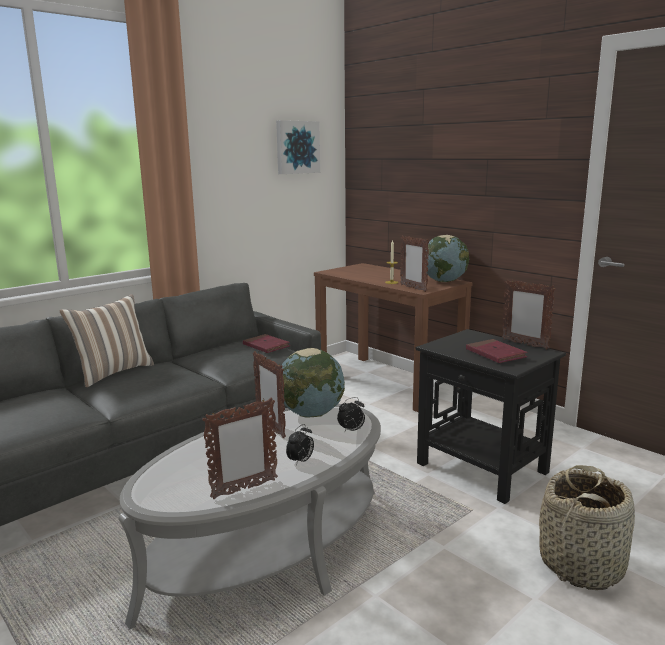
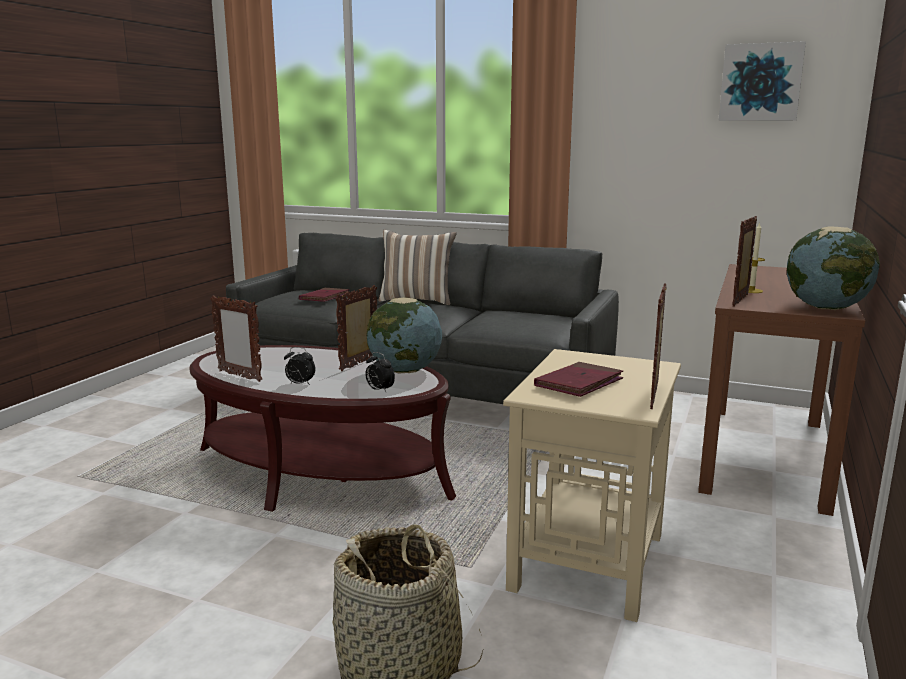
camera: 65 degrees right, 0 degrees up
grey coffee table [118,404,381,629] -> brown coffee table [189,345,456,512]
red book [243,334,290,353] -> red book moved to [299,288,350,302]
black side table [416,329,566,504] -> beige side table [503,349,681,622]

